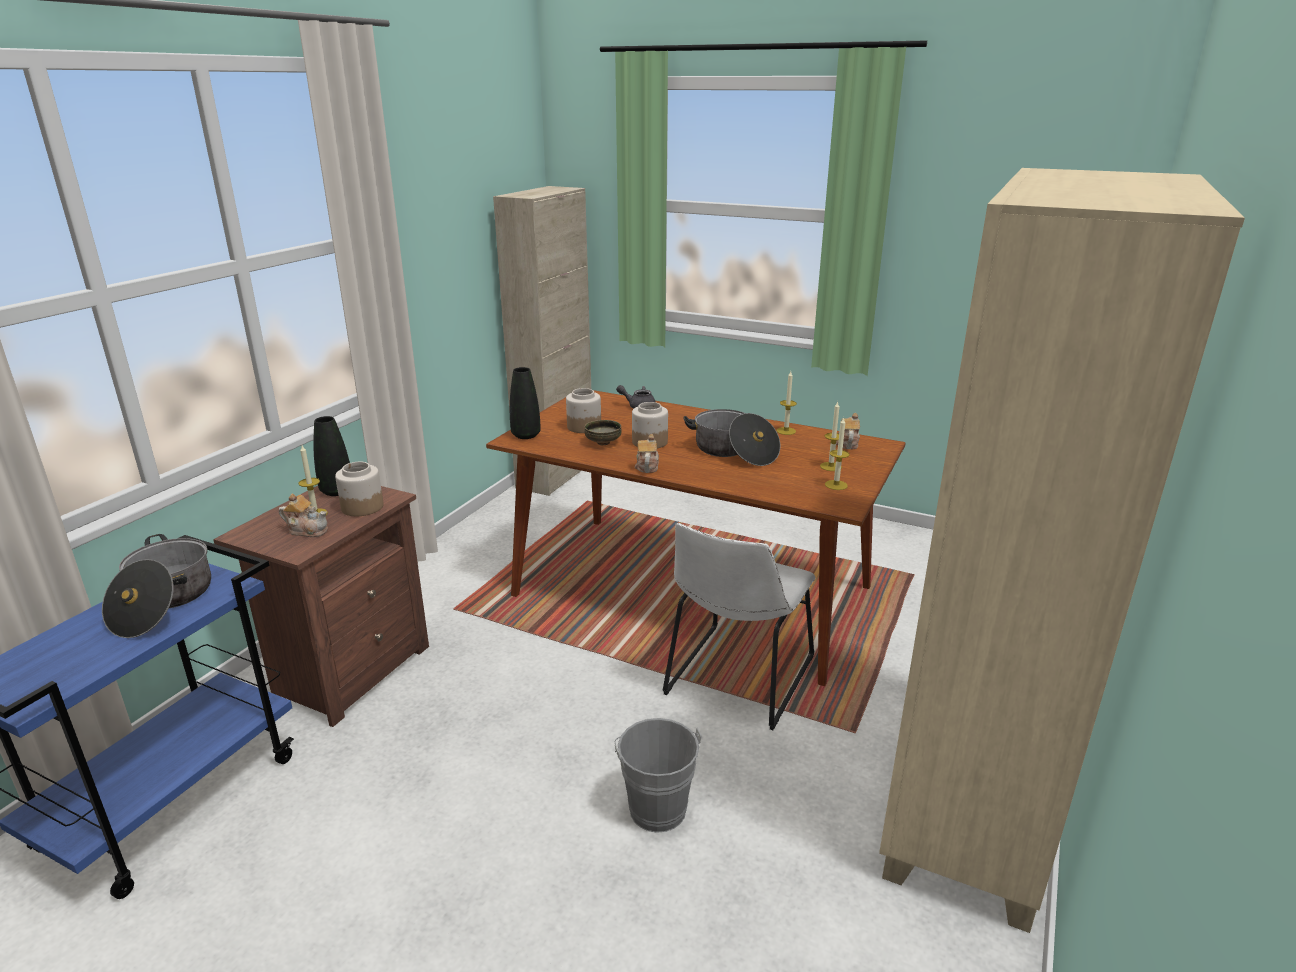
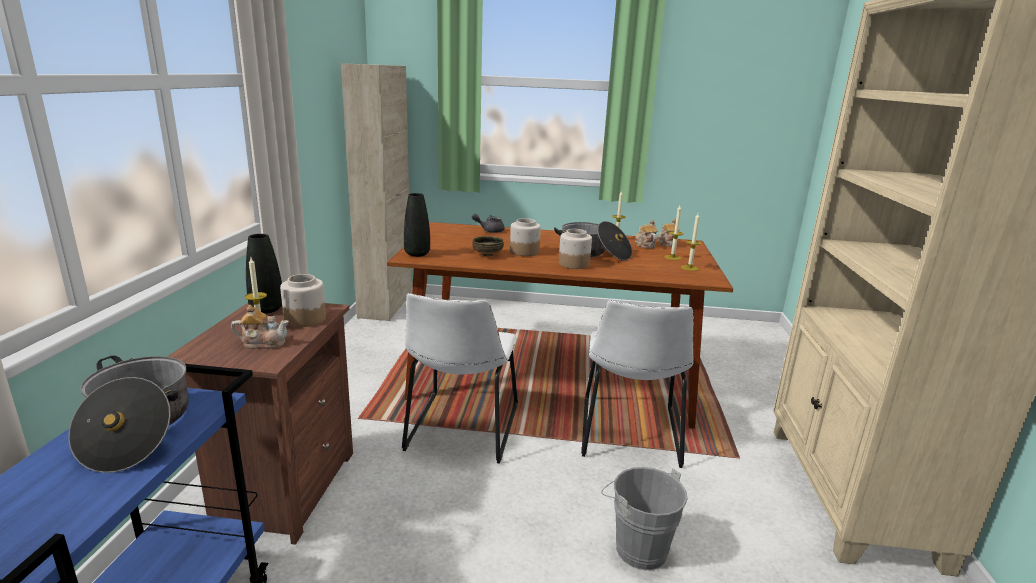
camera: 20 degrees left, 5 degrees down
jar [566,388,601,433] -> jar moved to [559,229,592,269]
teapot [635,434,659,473] -> teapot moved to [635,220,658,248]
none -> white chair [402,293,518,464]

